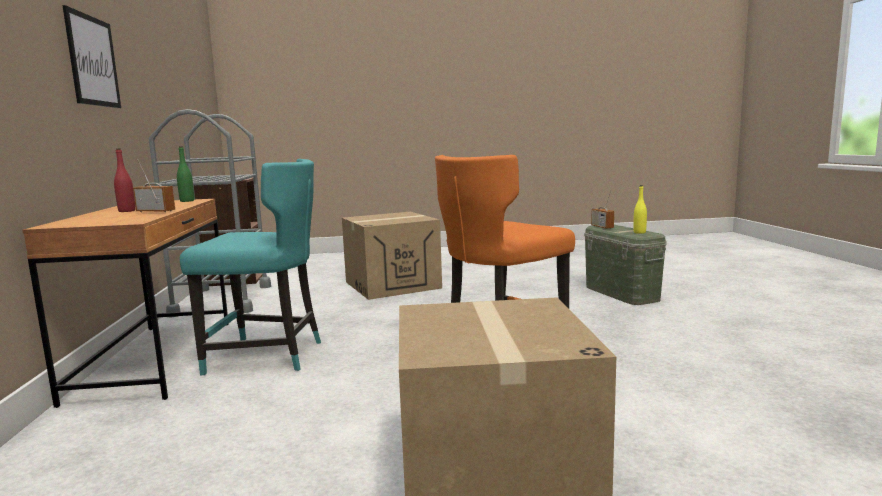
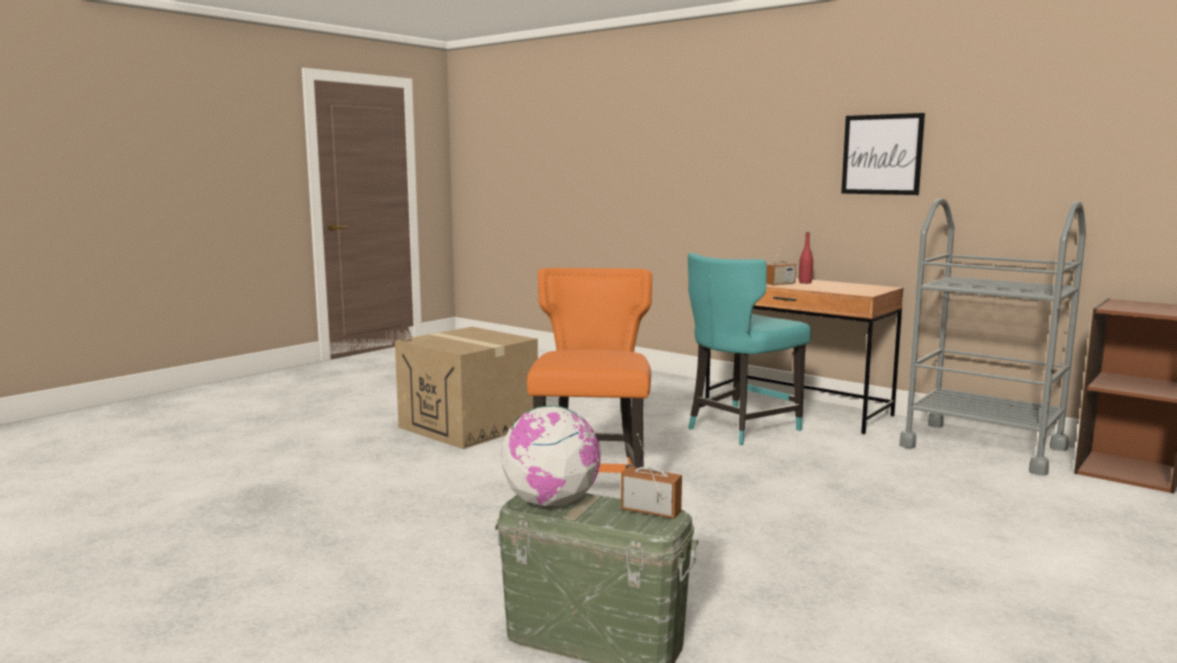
camera: 135 degrees right, 0 degrees up
green bottle [177,146,194,202] -> none
cardboard box [342,212,442,300] -> none
yellow bottle [633,185,647,234] -> globe [501,405,601,507]

